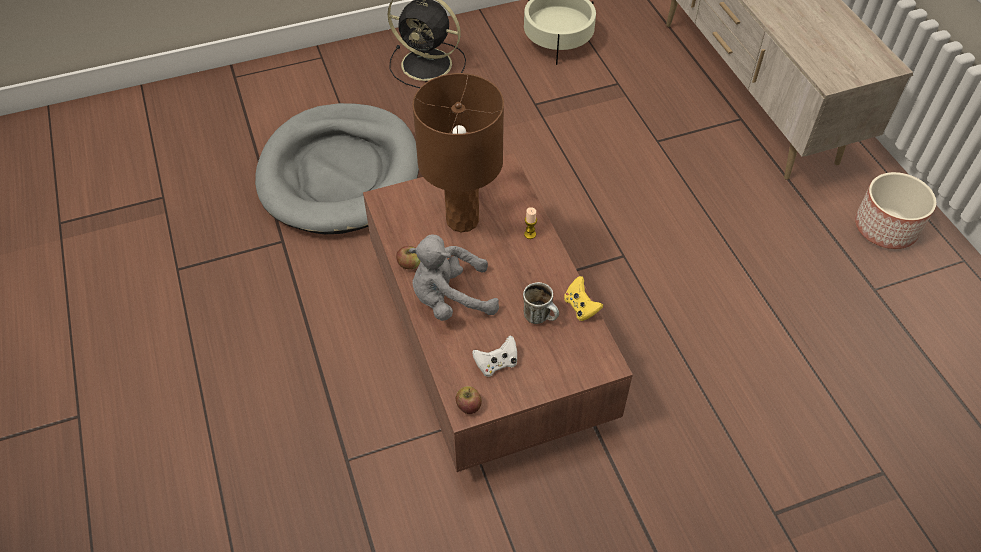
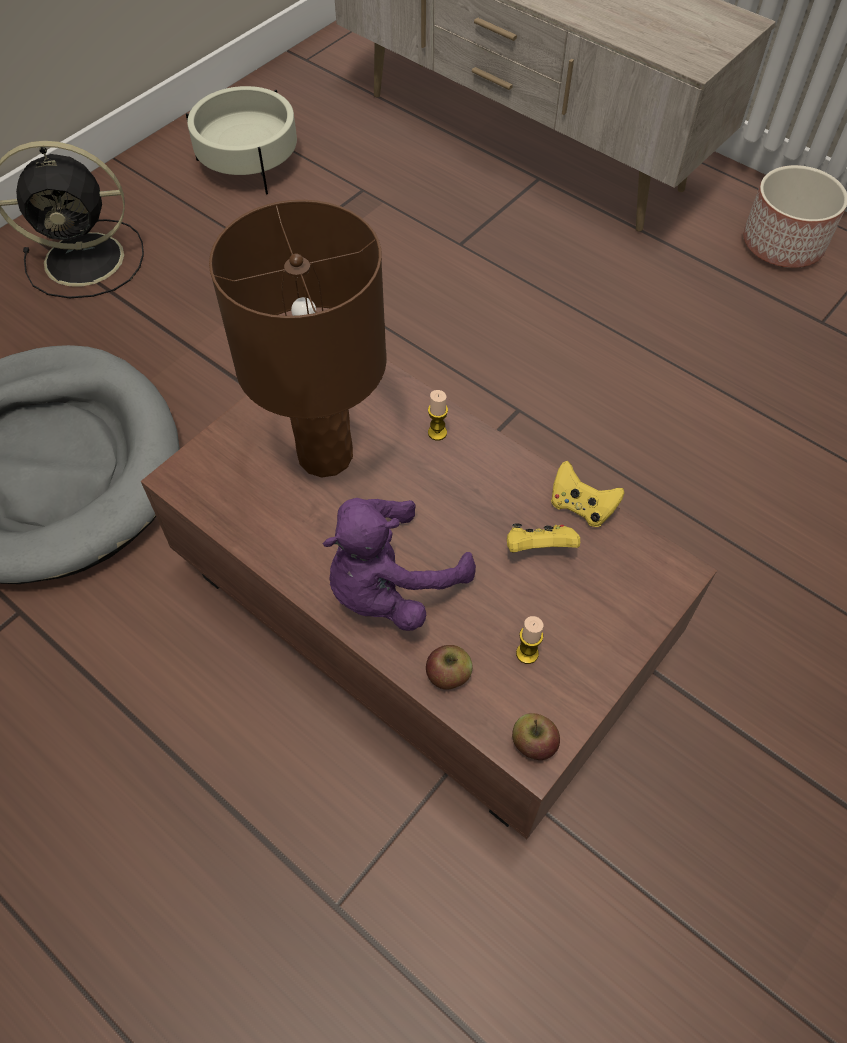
camera: 30 degrees left, 5 degrees up
apple [396,246,420,270] -> apple moved to [426,645,473,690]
grey plush toy [409,234,499,321] -> purple plush toy [322,498,476,631]
white game controller [472,336,517,377] -> candle [516,616,544,664]
mug [523,282,559,324] -> yellow game controller [507,524,580,553]

